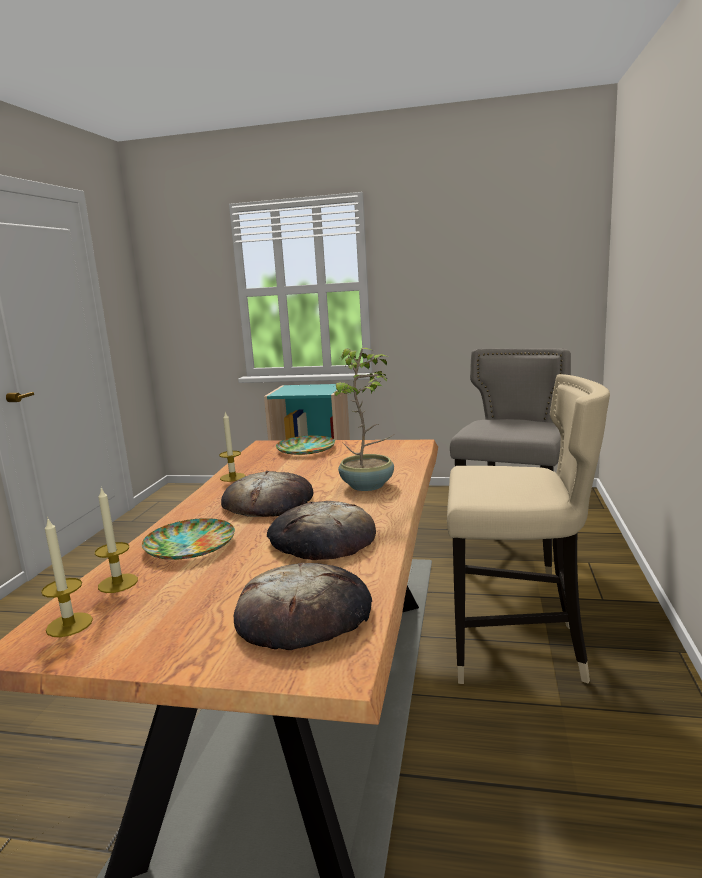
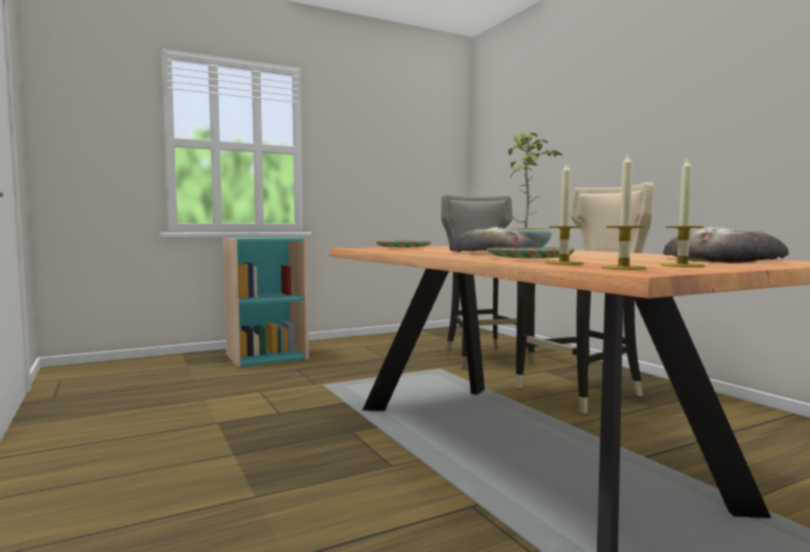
camera: 40 degrees left, 10 degrees down
candle [219,412,246,482] -> candle moved to [661,156,705,267]
bread [267,501,376,560] -> none

